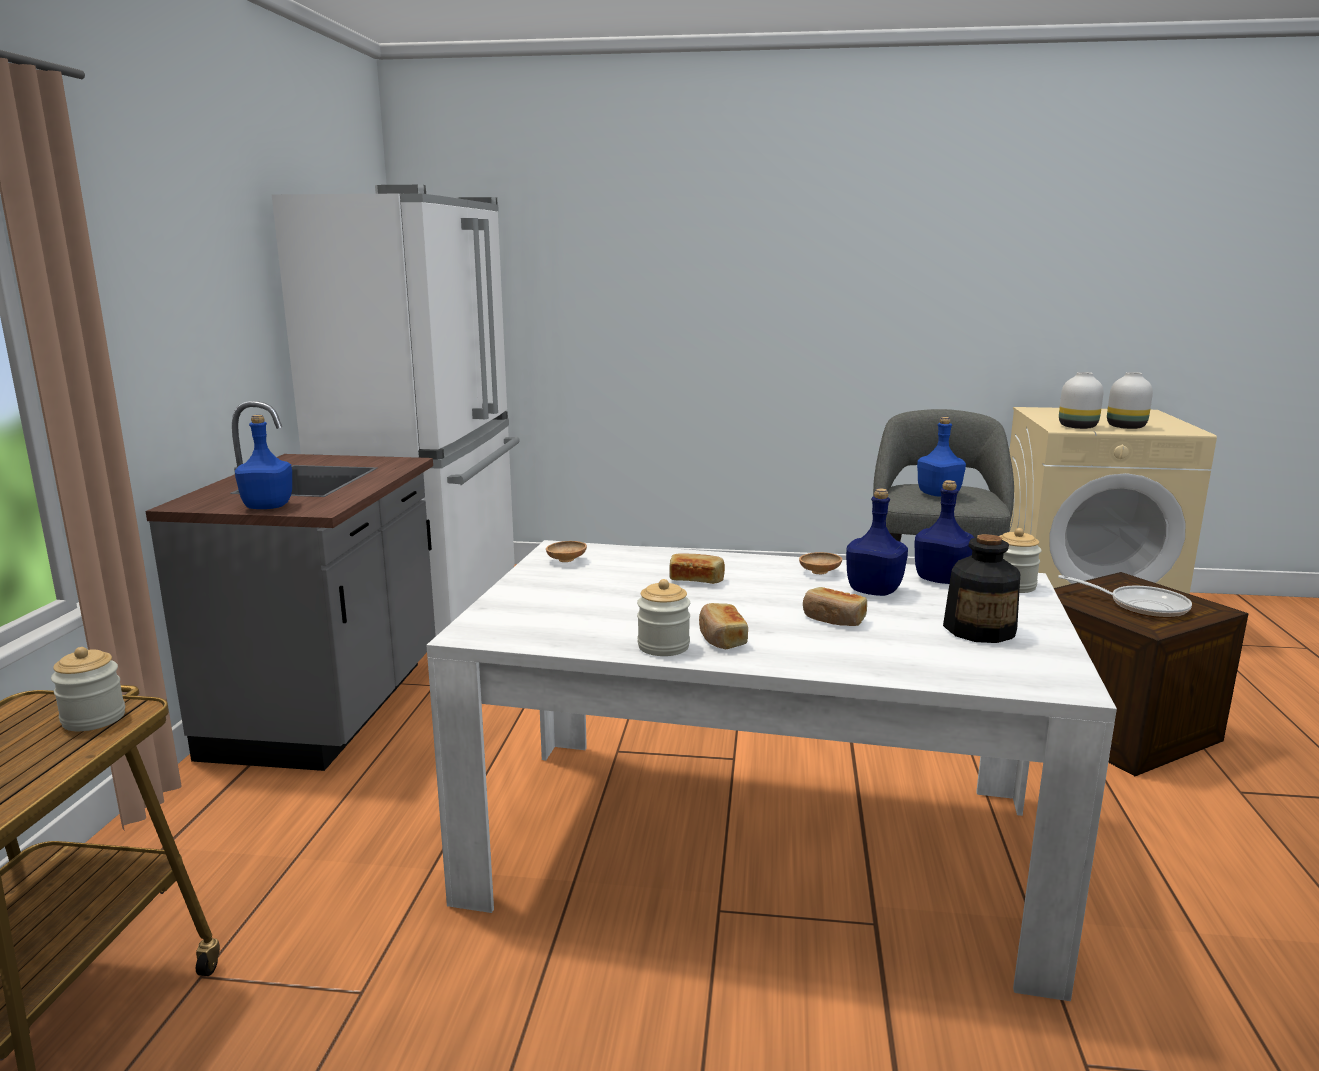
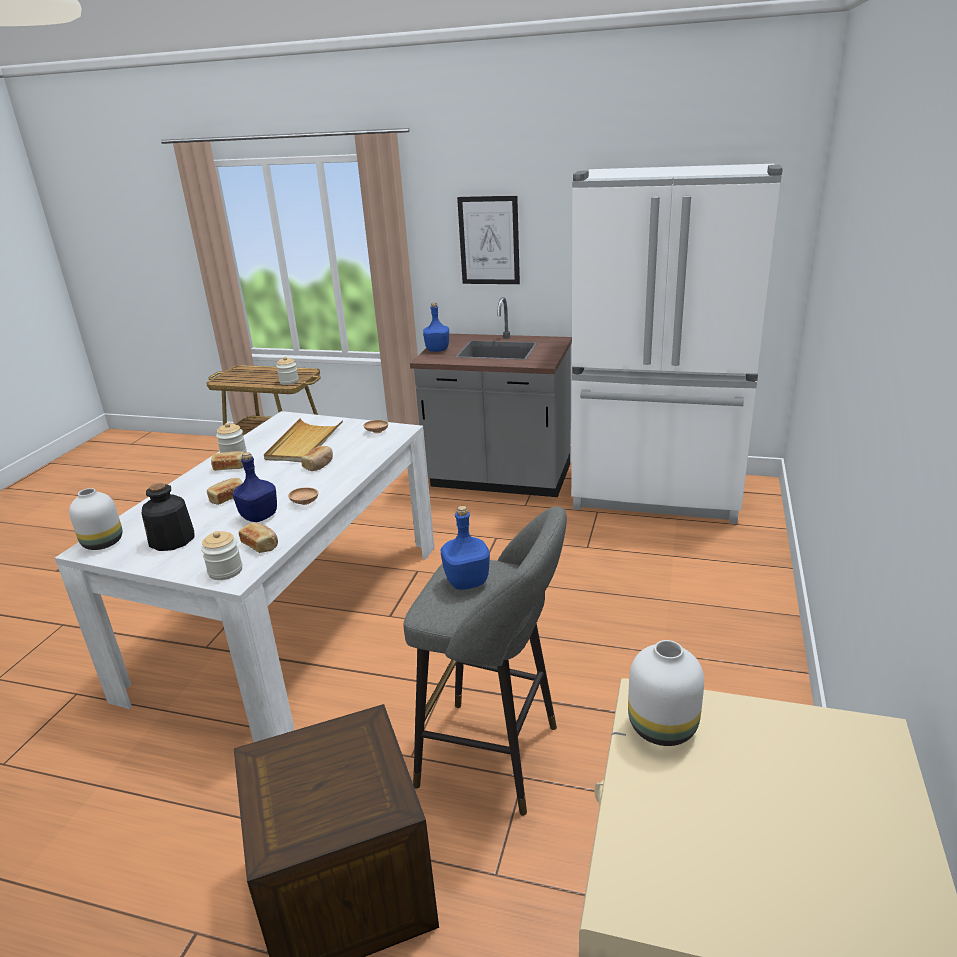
camera: 100 degrees right, 10 degrees up
blue bottle [914,480,974,584] -> bread [239,523,278,553]
frying pan [1058,575,1192,618] -> none
white vase [1107,372,1153,429] -> white vase moved to [69,488,122,550]
none -> beige tray [264,418,343,462]
none -> picture [457,196,520,284]

